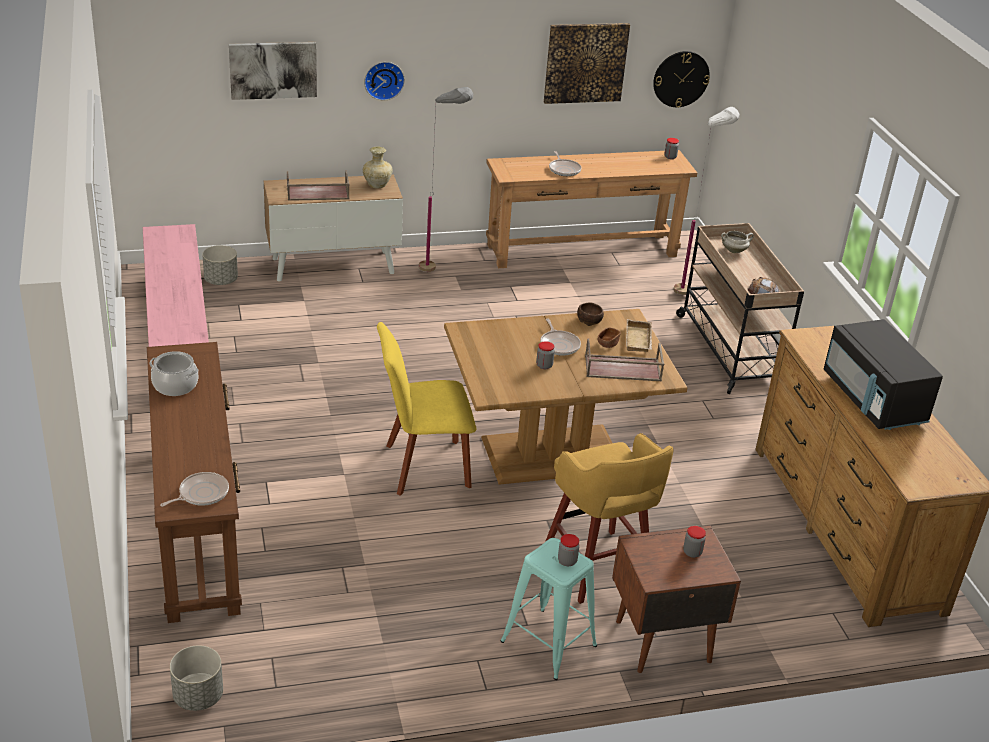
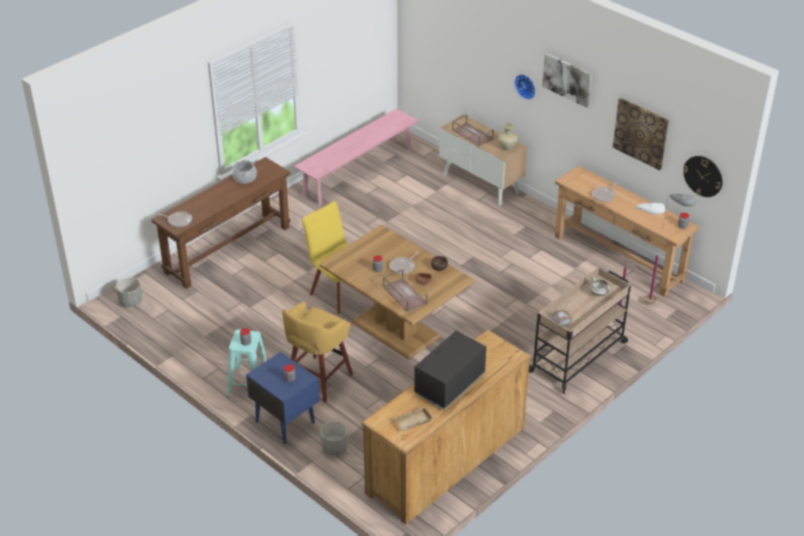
camera: 60 degrees right, 5 degrees up
grey planter [202,245,238,285] -> grey planter moved to [320,421,348,455]
picture [229,42,317,100] -> picture moved to [542,53,592,108]
grey floor lamp [419,87,473,272] -> grey floor lamp moved to [644,193,696,304]
brown nightstand [612,525,741,673] -> blue nightstand [246,352,320,444]
beige tray [626,319,652,352] -> beige tray moved to [393,406,433,431]

